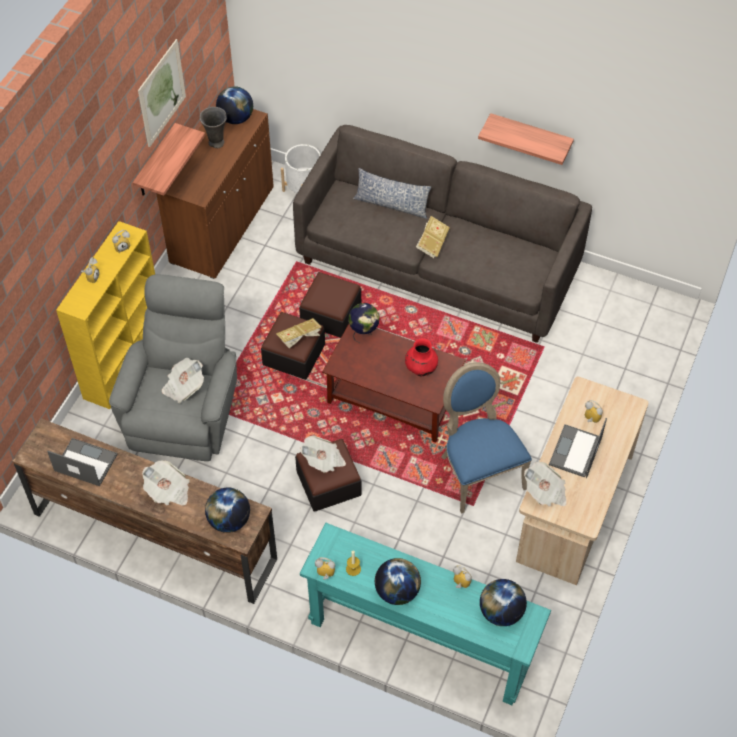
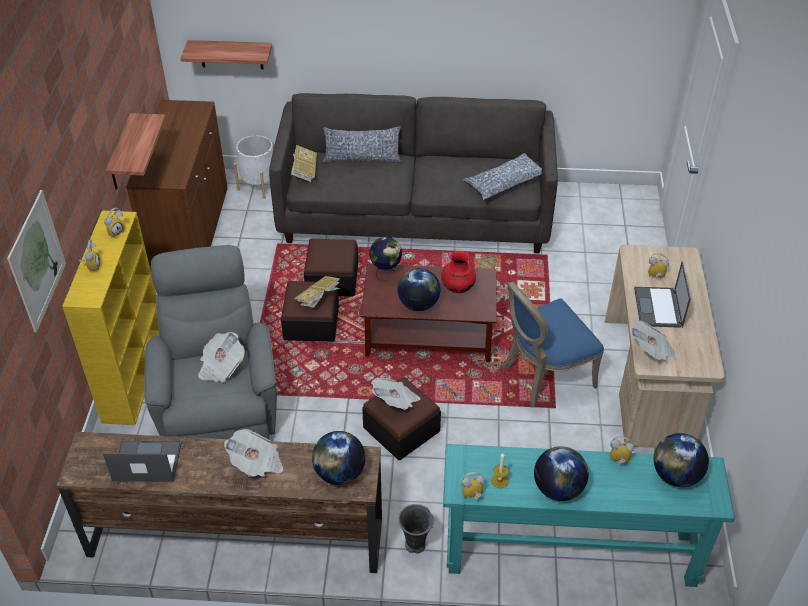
camera: 20 degrees left, 10 degrees down
picture [138,39,186,147] -> picture moved to [7,190,66,333]
grey vase [200,107,227,148] -> grey vase moved to [398,504,434,554]
globe [216,86,253,124] -> globe moved to [397,268,440,311]
book [416,216,450,258] -> book moved to [291,145,317,182]
blue chair [441,362,532,514] -> blue chair turned 75 degrees counterclockwise [502,281,604,407]
shelf [478,113,574,165] -> shelf moved to [181,40,272,69]
none -> pillow [463,153,542,201]

